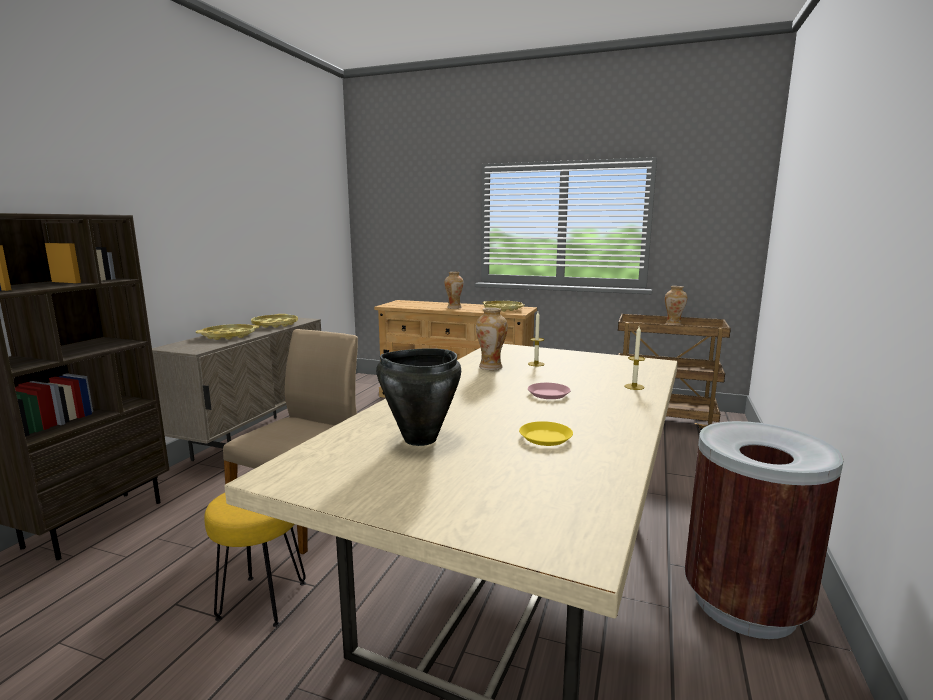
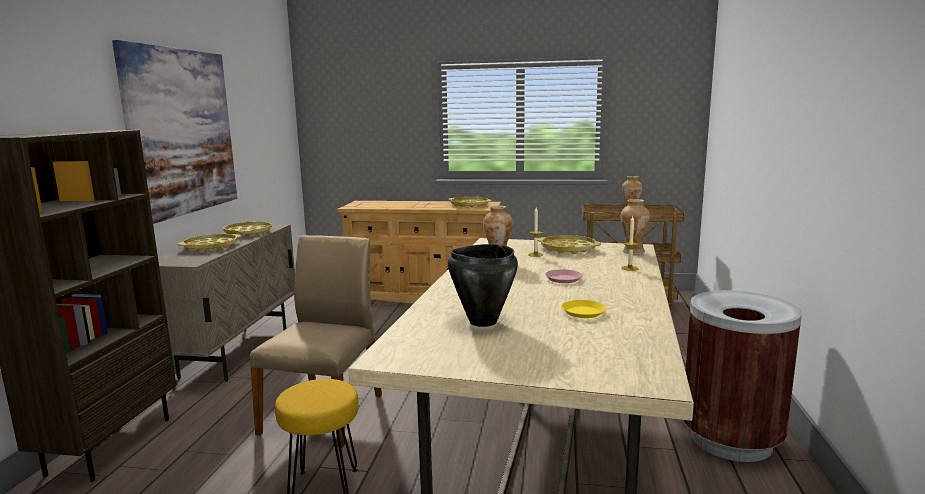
camera: 10 degrees left, 0 degrees up
vase [444,272,464,309] -> vase moved to [621,199,650,254]
none -> picture [112,40,237,224]
none -> yellow tray [538,235,601,254]

